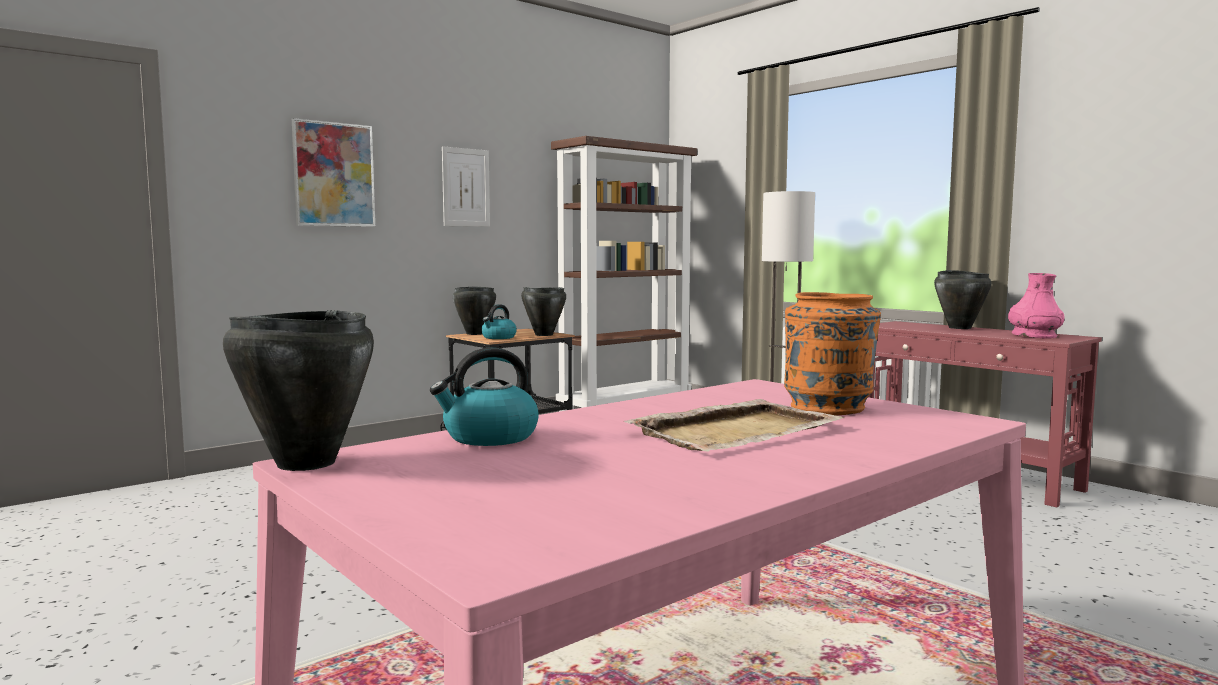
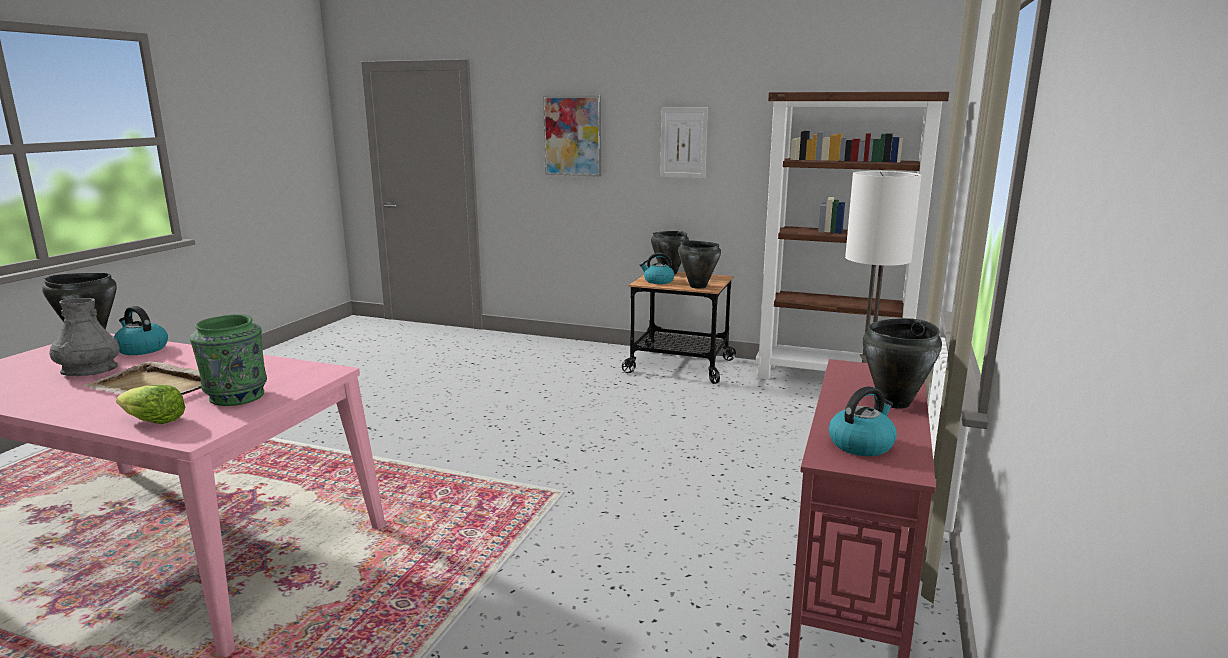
camera: 60 degrees right, 10 degrees up
orange vase [784,292,881,415] -> green vase [190,314,267,406]
pink vase [1008,273,1064,339] -> kettle [829,386,897,456]
none -> grey vase [49,298,120,376]
none -> lettuce [116,385,185,424]

